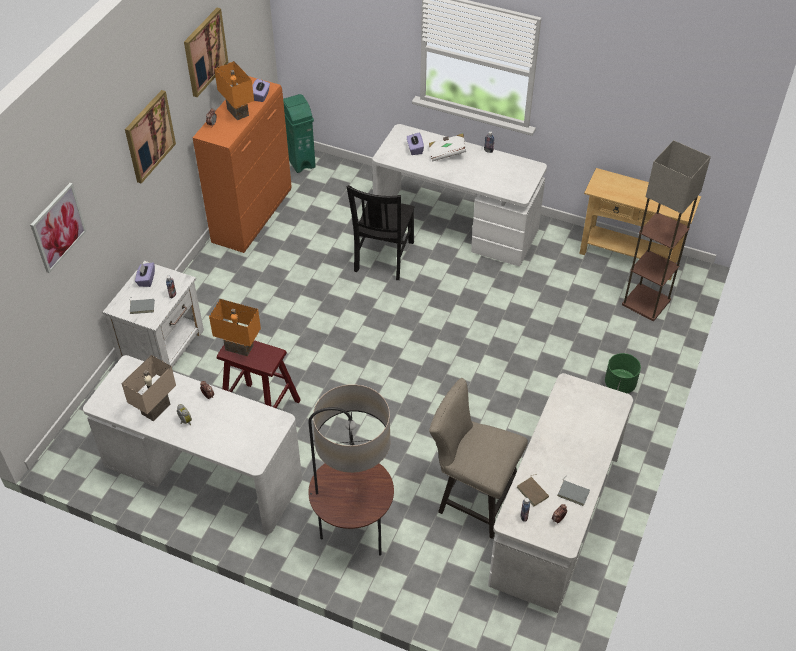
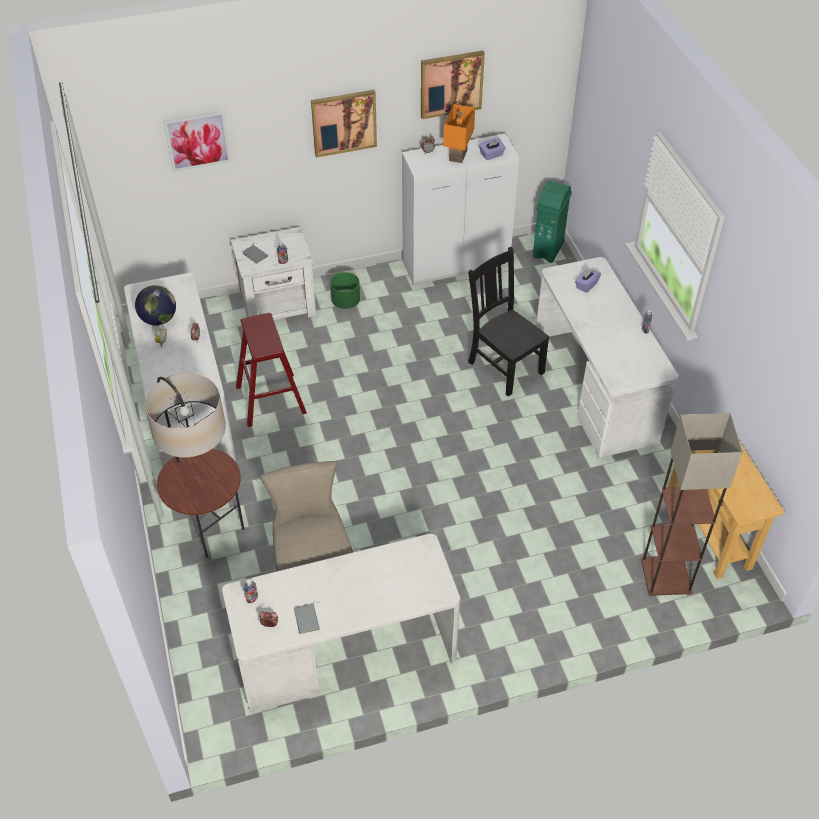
camera: 50 degrees right, 0 degrees up
beige table lamp [121,355,176,421] -> globe [135,285,176,326]
purple tissue box [135,263,155,287] -> none
orange cabinet [193,76,291,253] -> white cabinet [402,134,519,285]
orange table lamp [209,299,261,356] -> none
black chair [347,185,414,280] -> black chair turned 75 degrees clockwise [468,247,550,396]
white book [429,133,466,162] -> none
brown book [517,474,549,506] -> none
green planter [605,353,641,393] -> green planter moved to [330,272,360,309]

